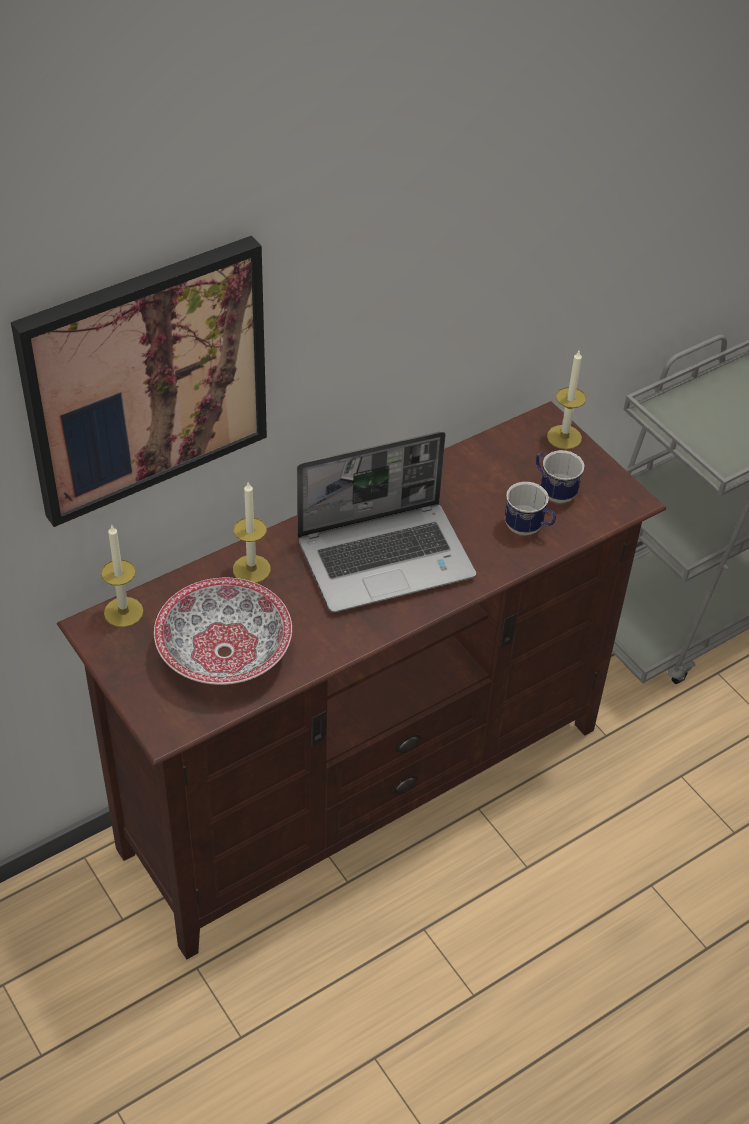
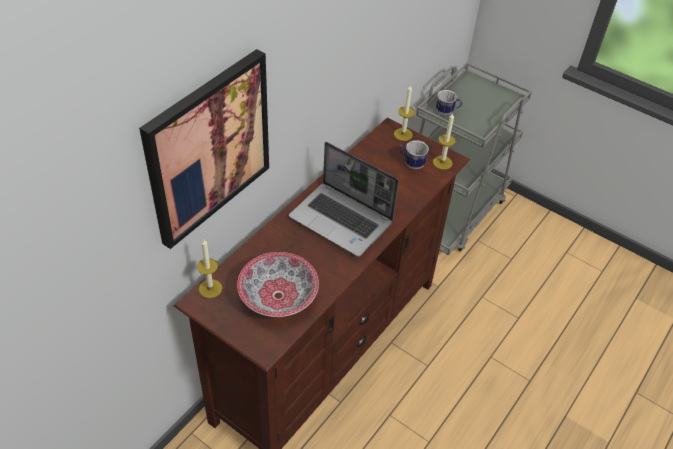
camera: 20 degrees left, 0 degrees up
candle [233,482,271,583] -> candle moved to [433,113,456,170]
laptop [297,431,476,613] -> laptop turned 75 degrees clockwise [289,142,399,257]
mug [505,482,556,535] -> mug moved to [436,90,462,115]

